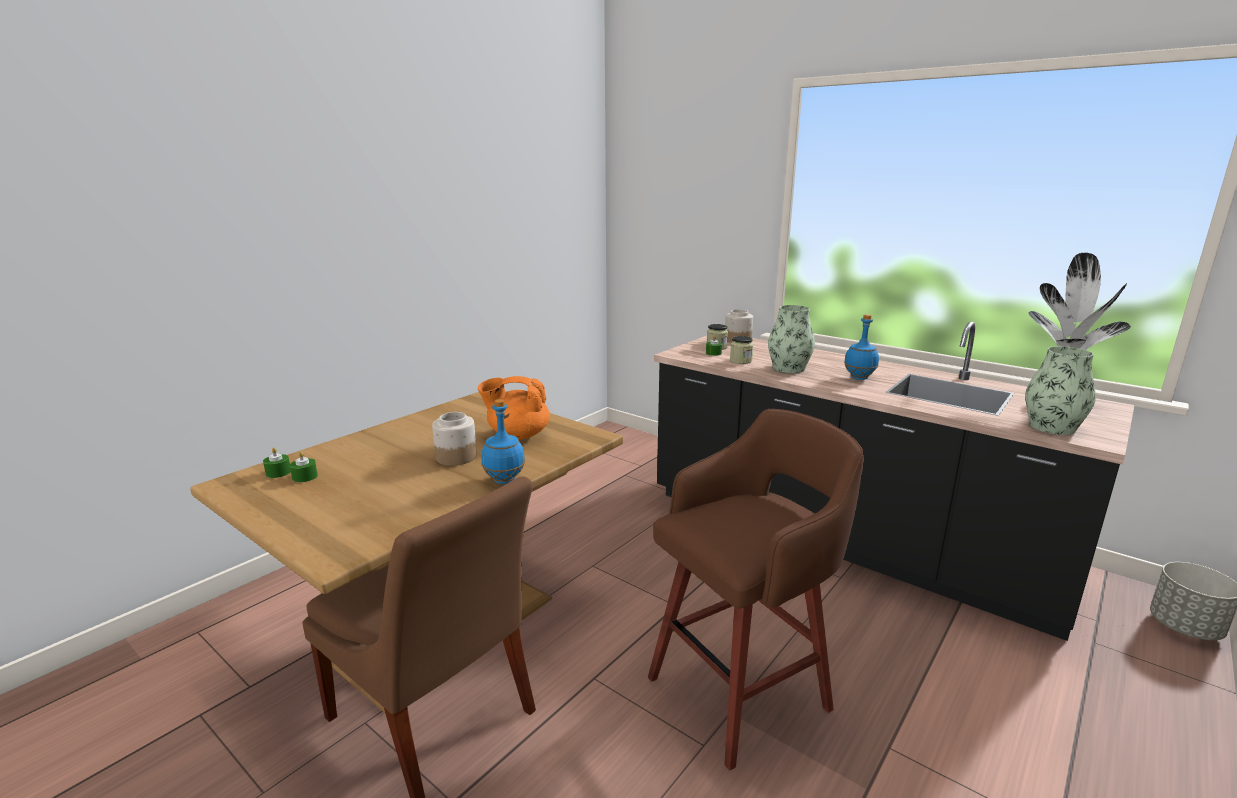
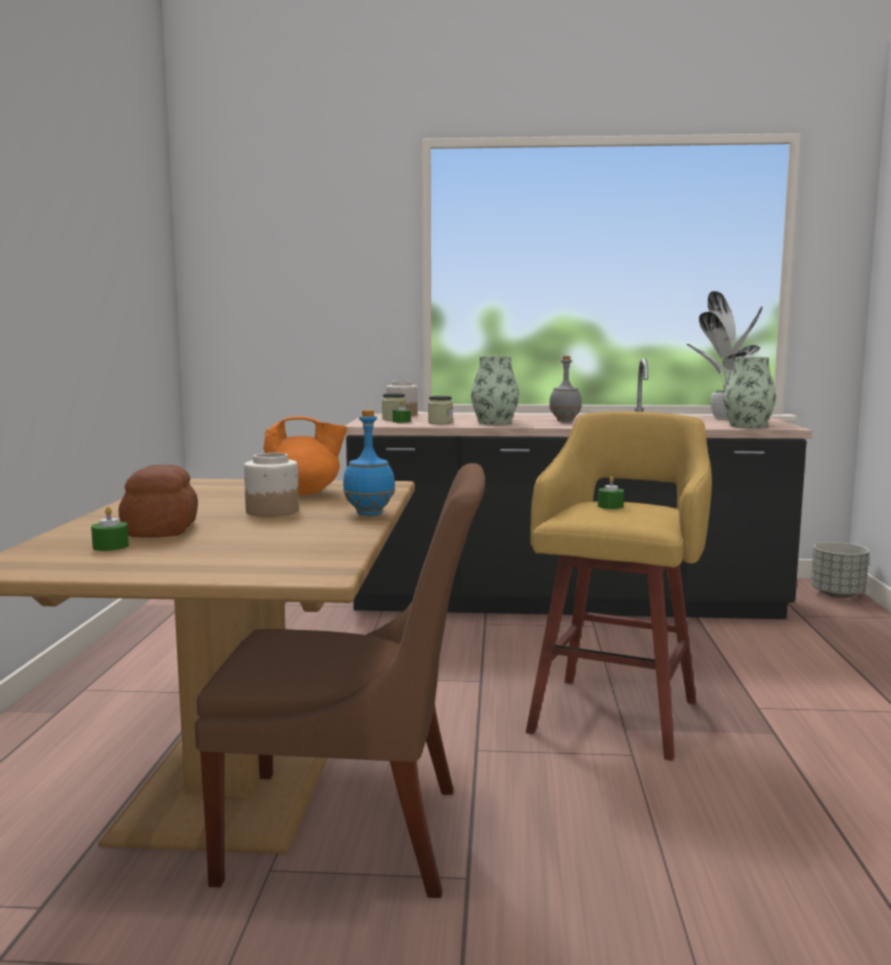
camera: 35 degrees left, 10 degrees down
green candle [263,448,291,478] -> green candle moved to [598,476,624,509]
orange teapot [478,376,550,440] -> orange teapot turned 150 degrees counterclockwise [263,416,348,495]
brown stool [648,409,864,770] -> yellow stool [526,412,712,761]
blue bottle [844,314,879,380] -> grey bottle [549,356,582,422]
none -> bread [118,464,198,537]

